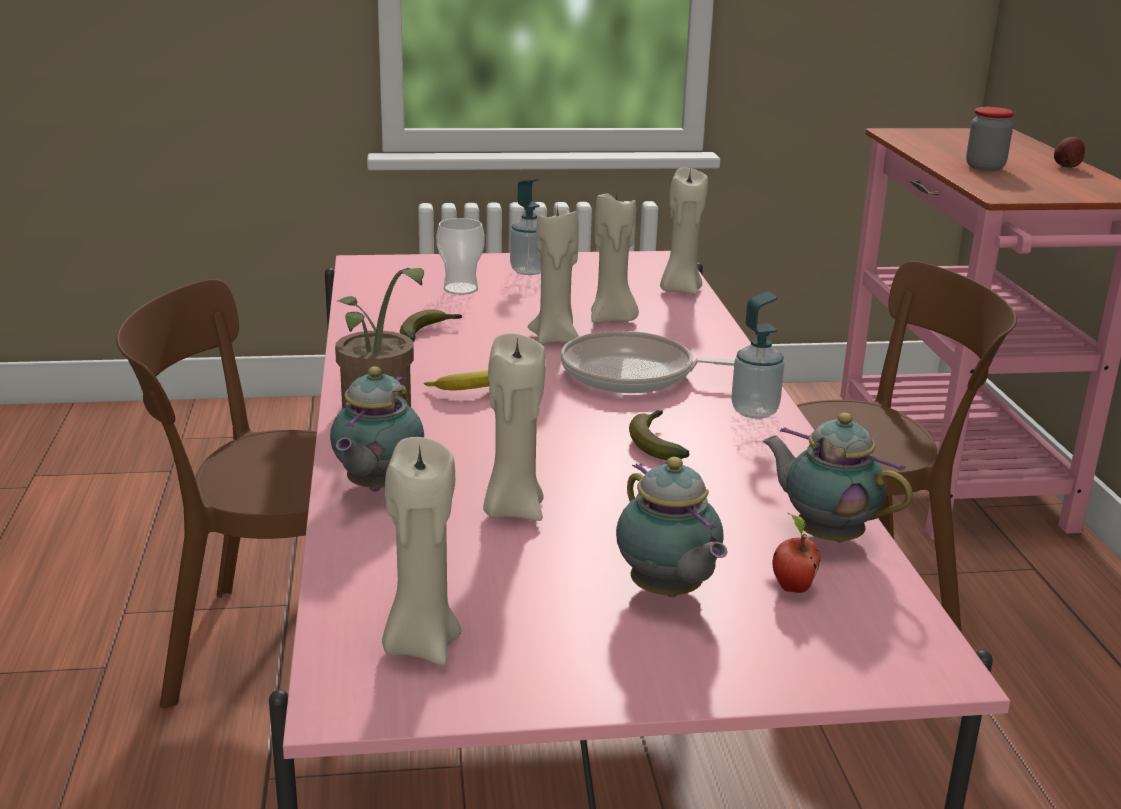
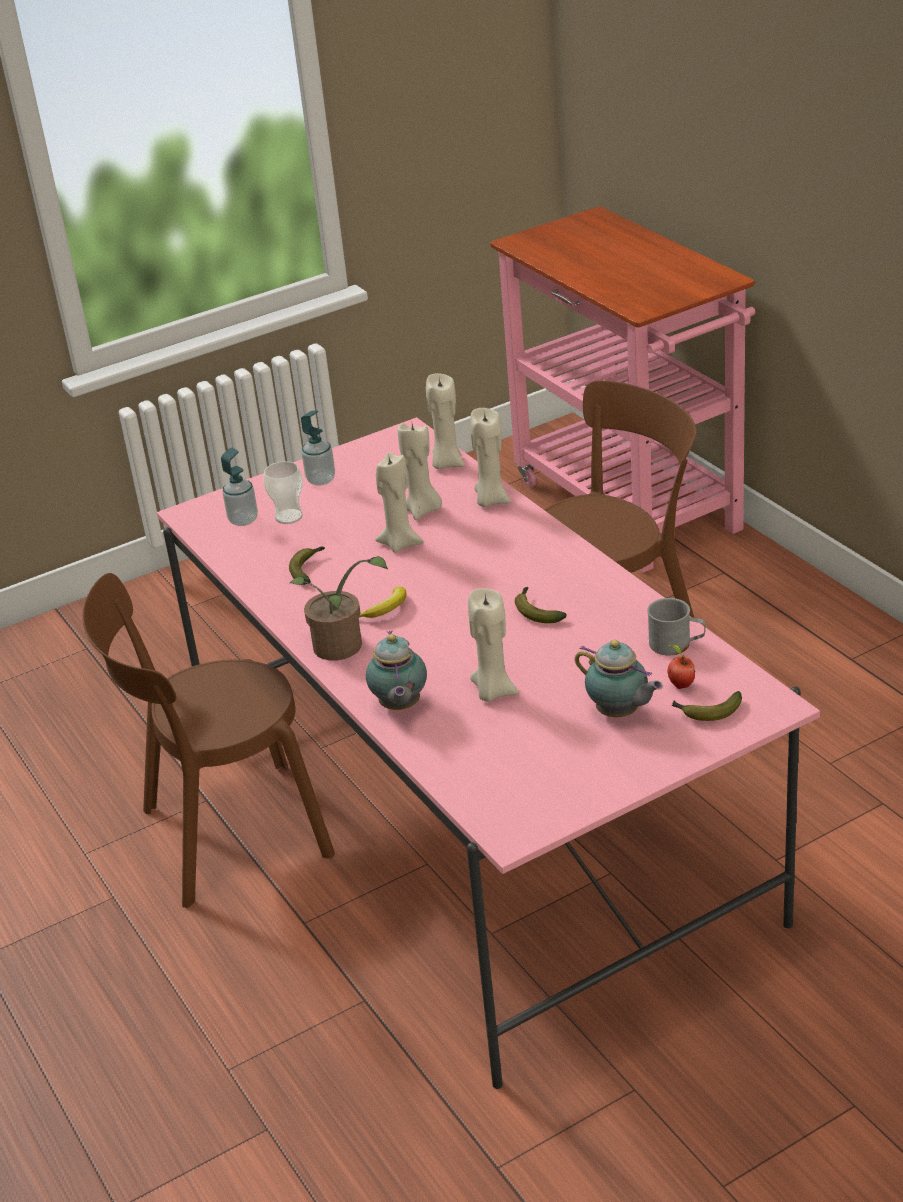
camera: 20 degrees left, 10 degrees up
beige candle [382,437,461,665] -> beige candle moved to [470,408,511,507]
frying pan [560,331,735,393] -> none
soap dispenser [731,292,785,419] -> soap dispenser moved to [221,448,258,526]
teapot [762,413,913,542] -> grey mug [647,598,706,655]
jar [966,107,1014,171] -> none
apple [1054,137,1085,168] -> none
none -> banana [671,691,742,721]

